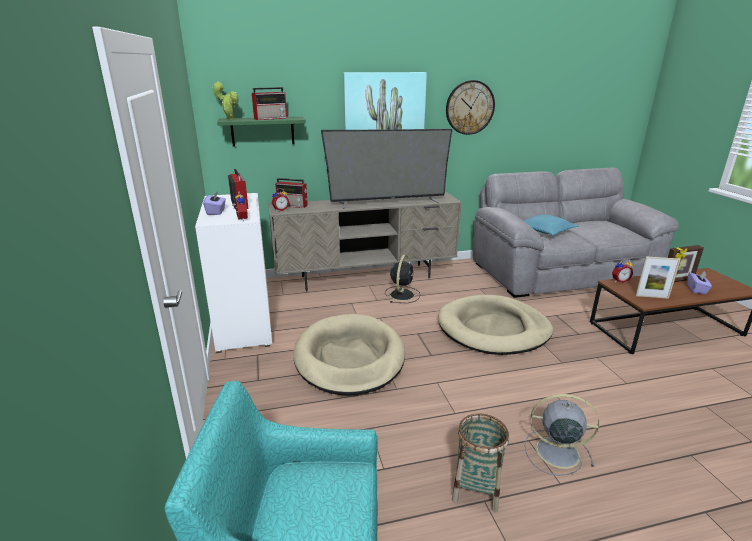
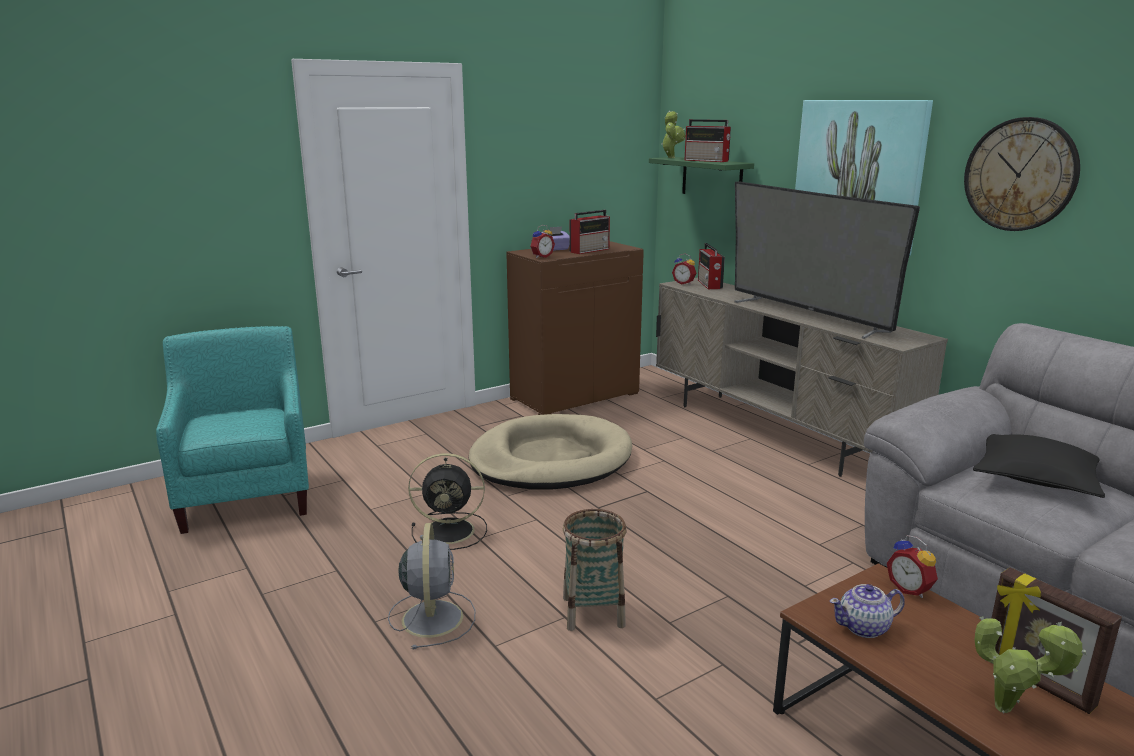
camera: 70 degrees right, 5 degrees down
white cabinet [195,193,272,353] -> brown cabinet [506,241,644,415]
black fan [385,255,420,303] -> black fan moved to [408,453,487,550]
beige dog bed [438,295,553,355] -> none
basket [452,413,509,512] -> basket moved to [563,509,626,631]
turquoise pillow [524,215,579,236] -> black pillow [973,434,1105,498]
picture frame [636,256,680,299] -> teapot [830,584,905,638]
purple tissue box [687,272,712,294] -> potted plant [975,616,1087,713]

